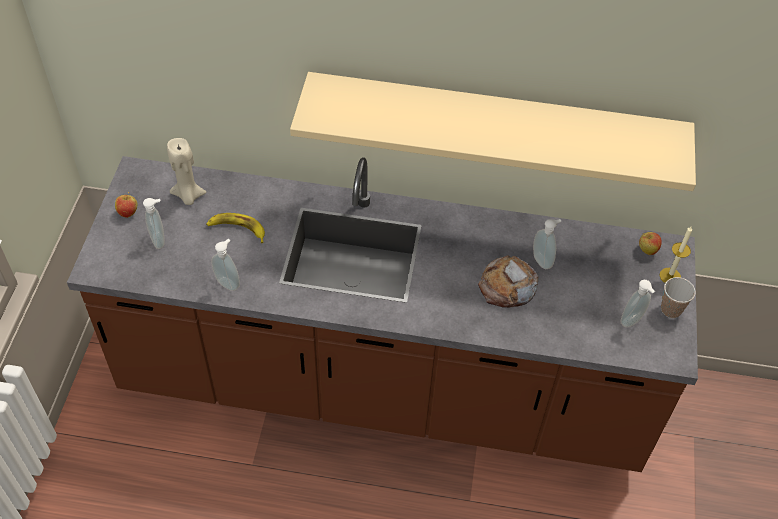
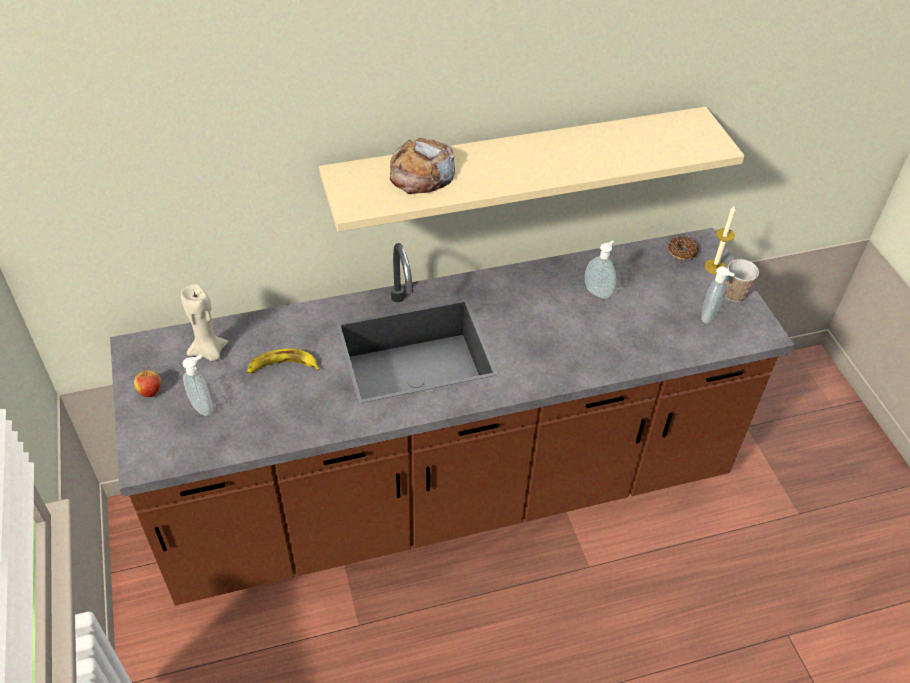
camera: 25 degrees left, 5 degrees down
soap dispenser [211,239,240,291] -> none
bread [478,255,539,308] -> bread moved to [390,138,455,194]
apple [639,232,662,255] -> donut [668,236,698,260]

